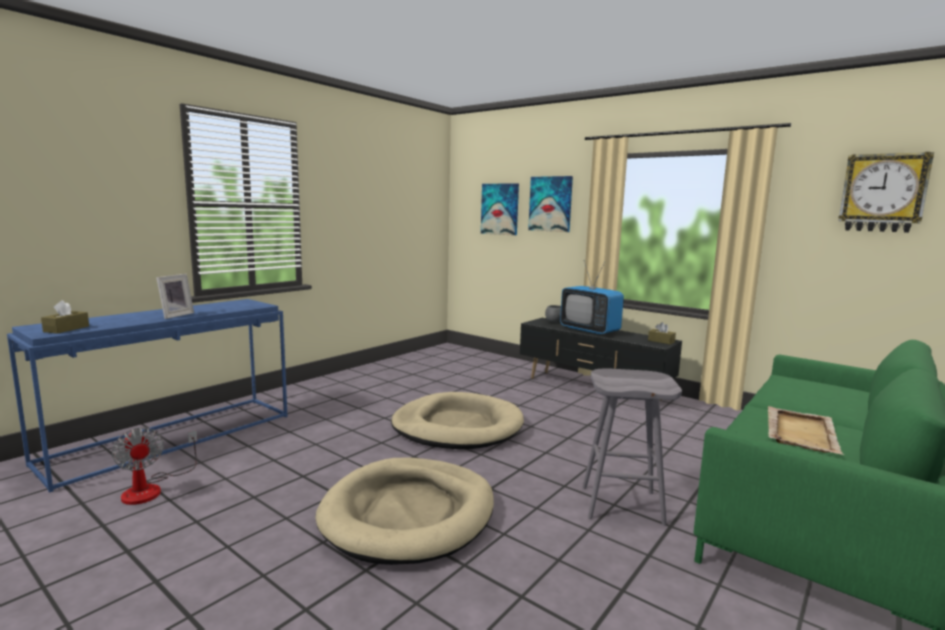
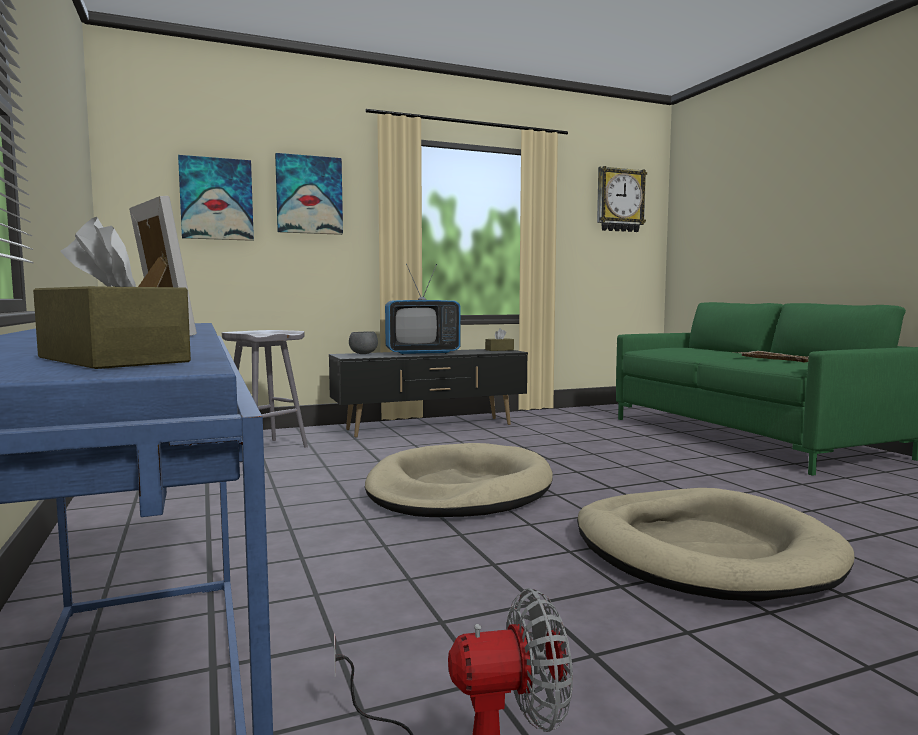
camera: 60 degrees left, 5 degrees down
grey stool [582,368,682,525] -> grey stool moved to [222,330,308,447]

